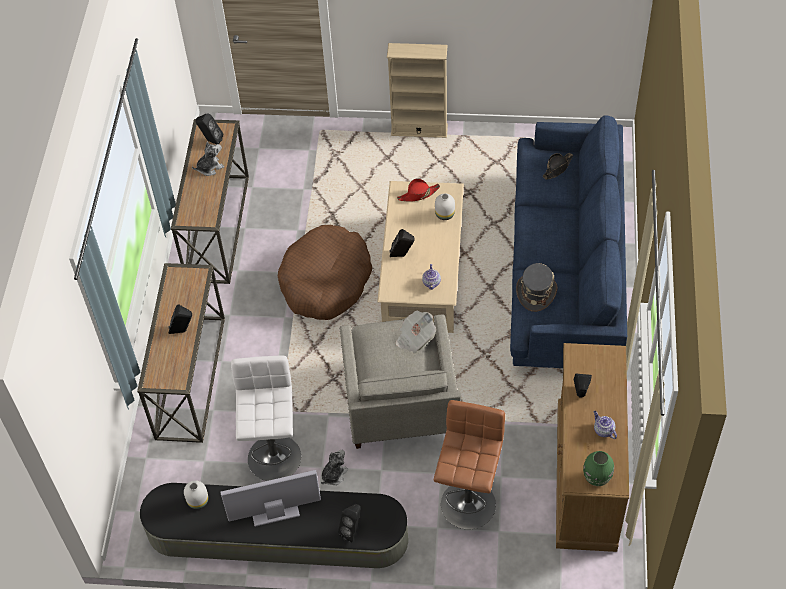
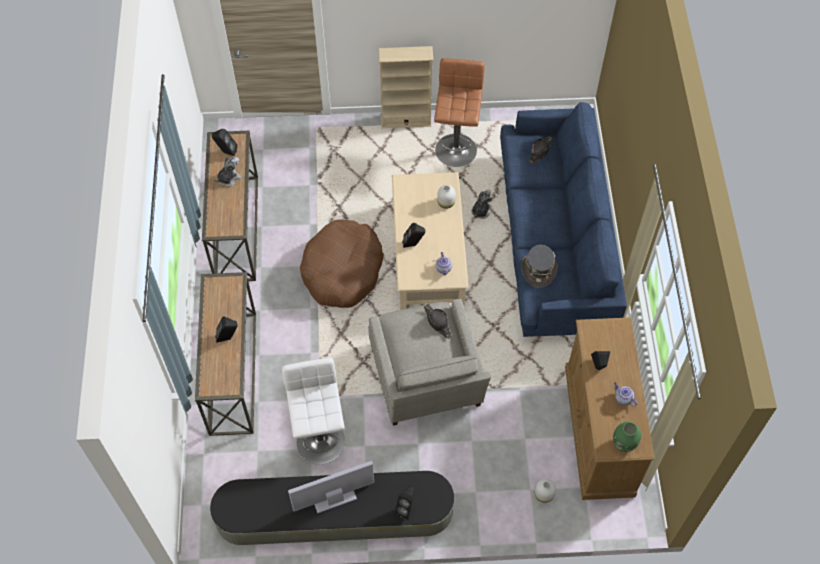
camera: 10 degrees left, 5 degrees up
white vase [184,480,209,509] -> white vase moved to [535,479,556,503]
plush toy [321,450,349,485] -> plush toy moved to [471,189,493,219]
newspaper [396,311,436,354] -> black hat [424,304,452,339]
red hat [397,179,440,202] -> none
brown stool [434,400,505,529] -> brown stool moved to [434,58,485,167]

